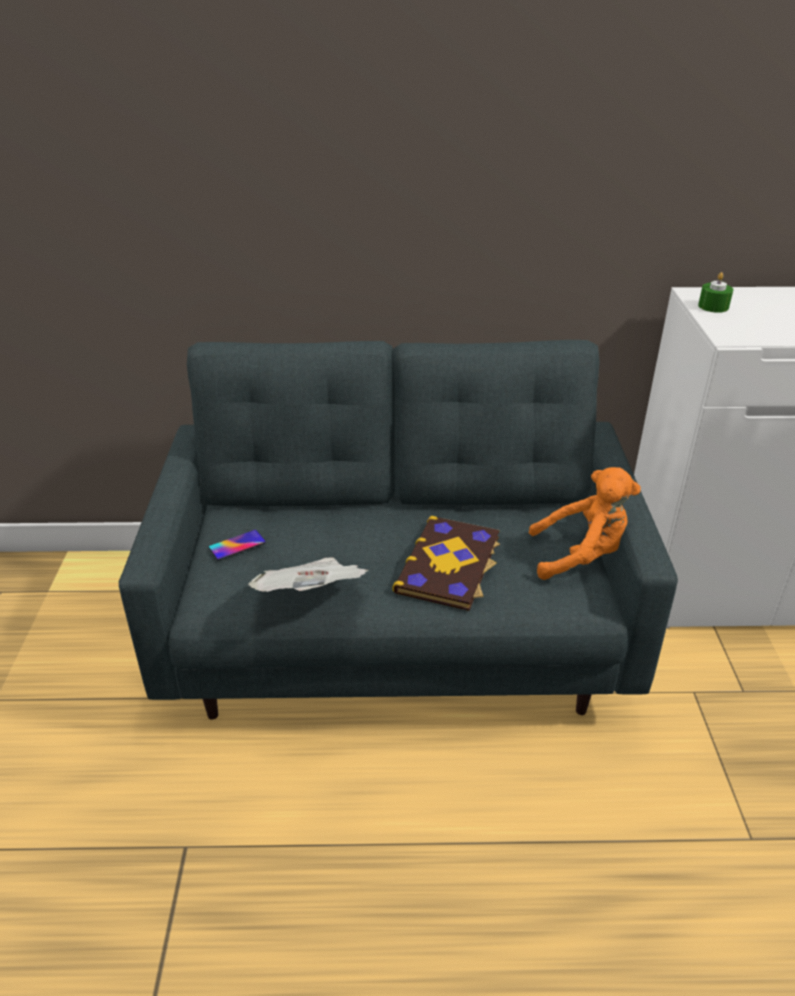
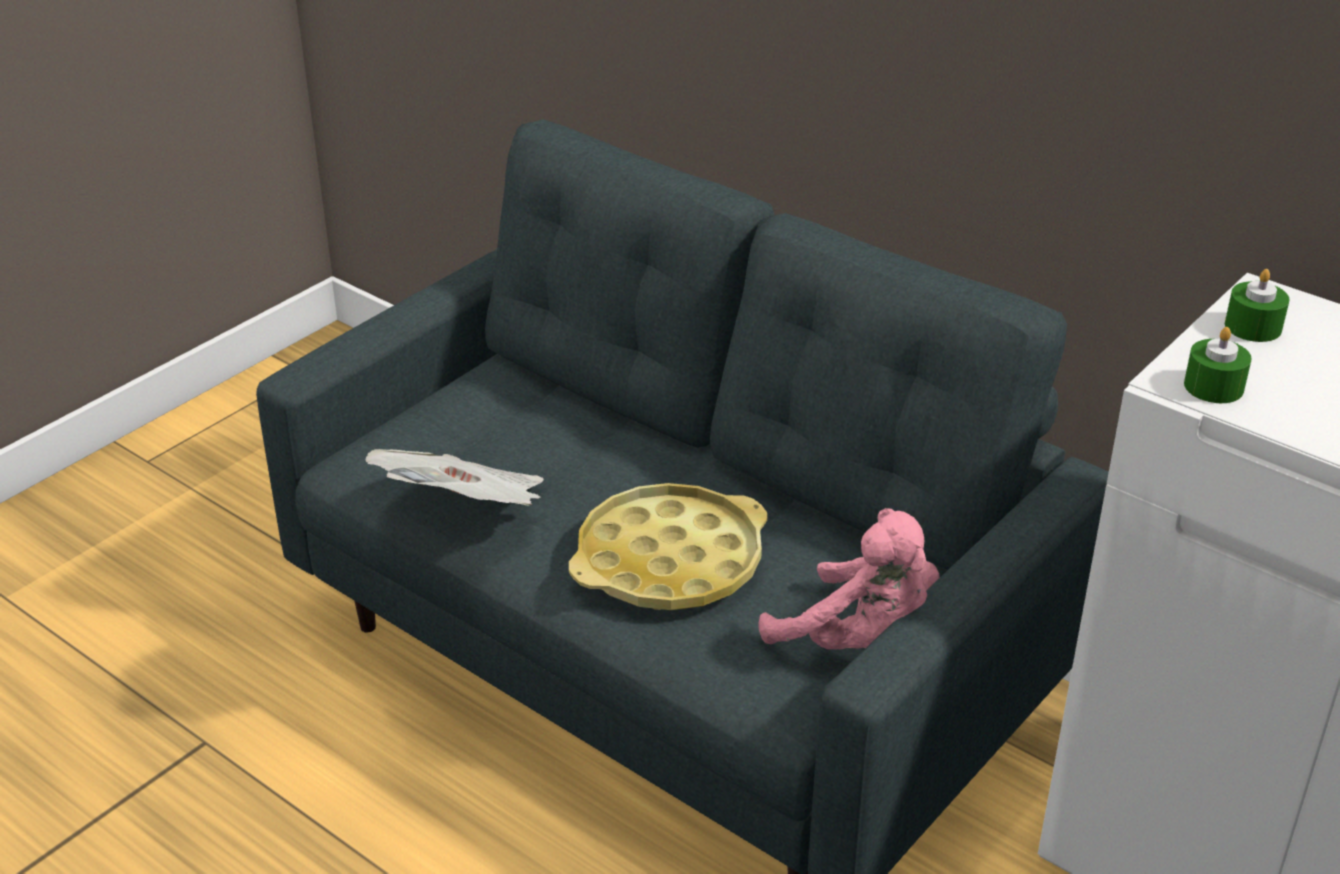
camera: 40 degrees right, 0 degrees up
phone [208,530,266,560] -> none
book [393,516,500,611] -> yellow tray [569,483,767,610]
orange plush toy [529,467,641,580] -> pink plush toy [759,508,940,649]
none -> green candle [1184,327,1252,403]

